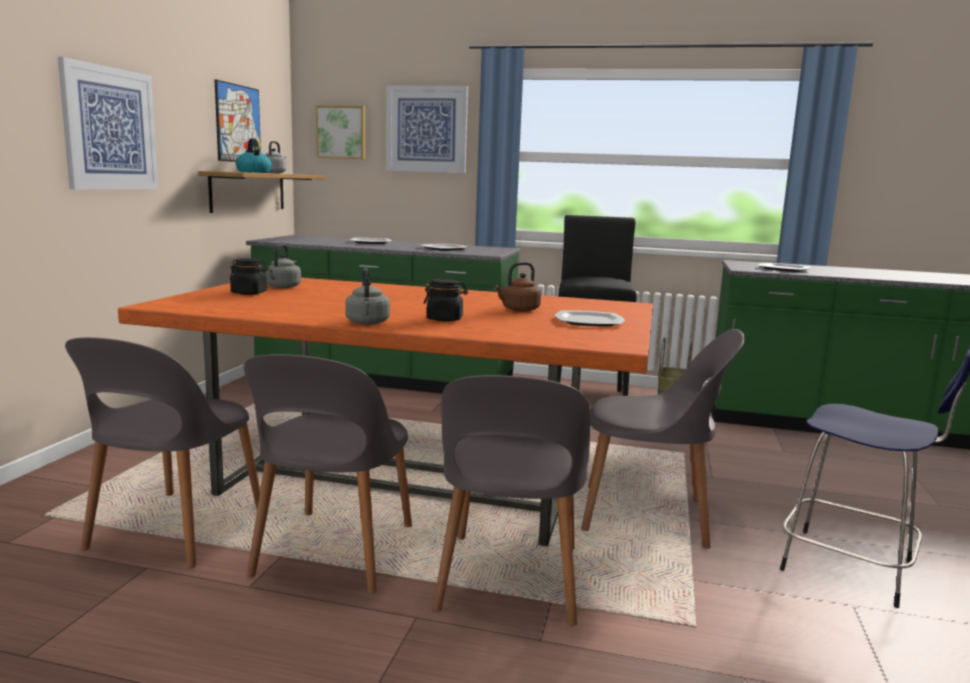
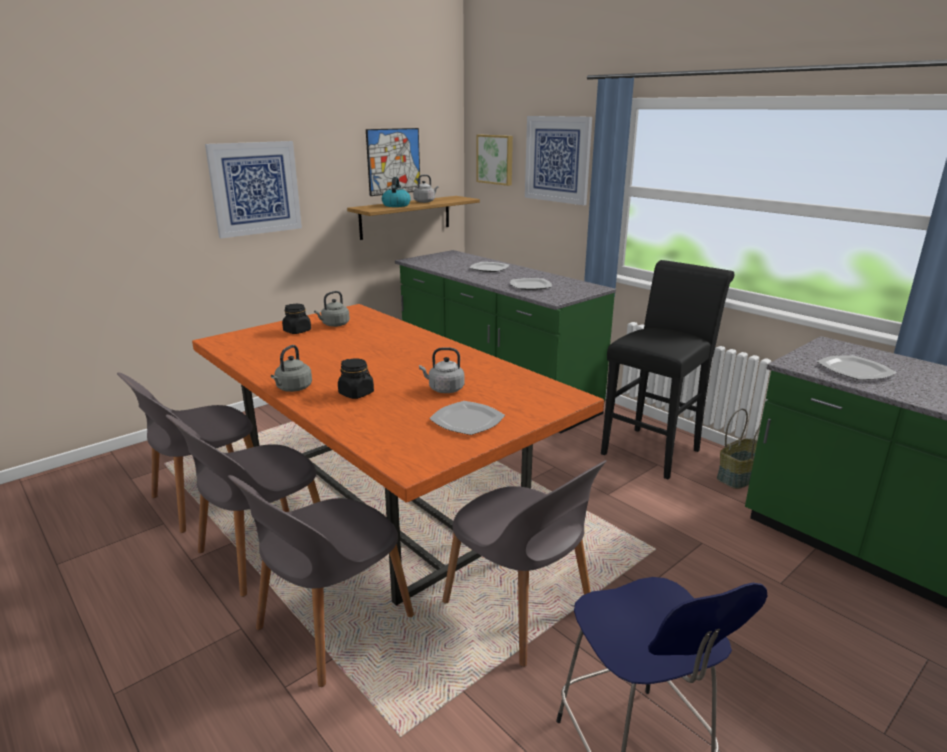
camera: 35 degrees right, 10 degrees up
brown kettle [494,262,541,312] -> grey kettle [419,347,464,393]

